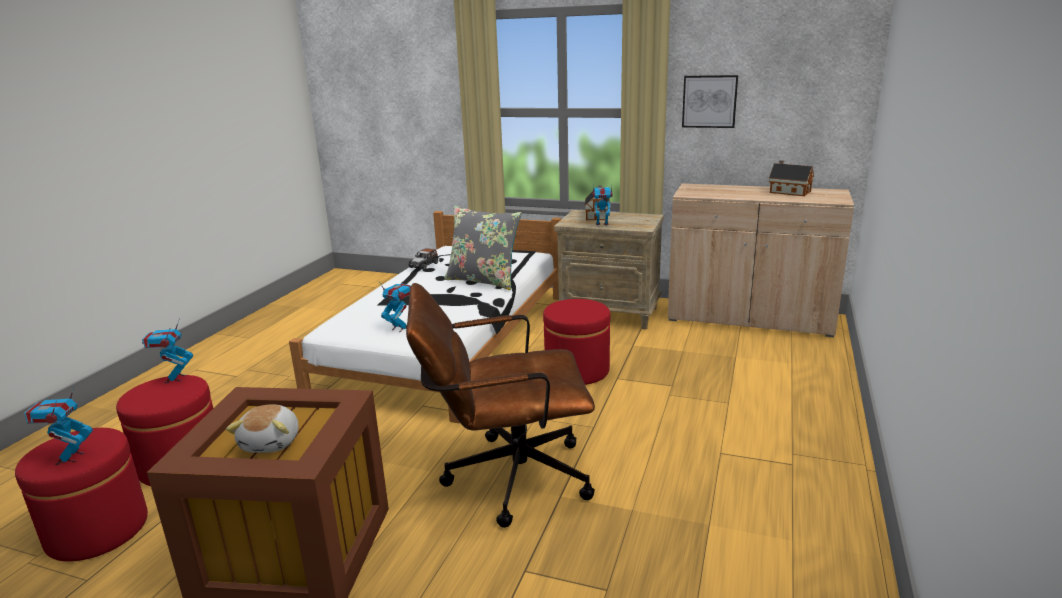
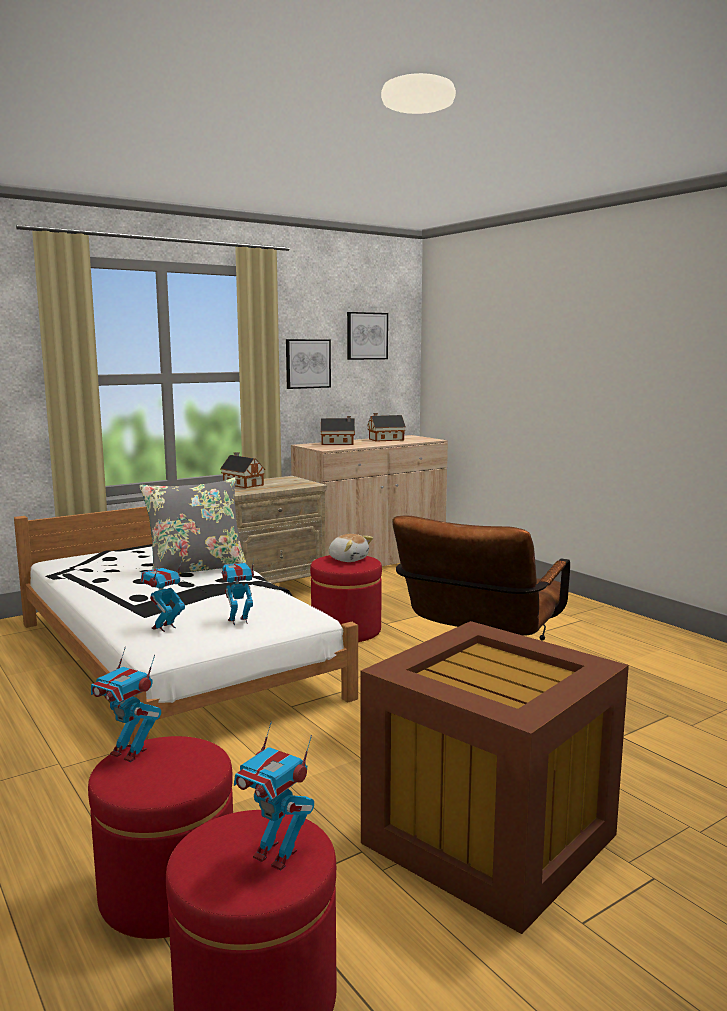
camera: 55 degrees left, 10 degrees down
plush toy [226,404,298,453] -> plush toy moved to [329,534,373,562]
toy car [408,248,438,270] -> none
toy robot [592,184,612,227] -> toy robot moved to [140,561,185,632]
none -> toy house [321,416,355,445]
none -> picture [347,312,388,360]

